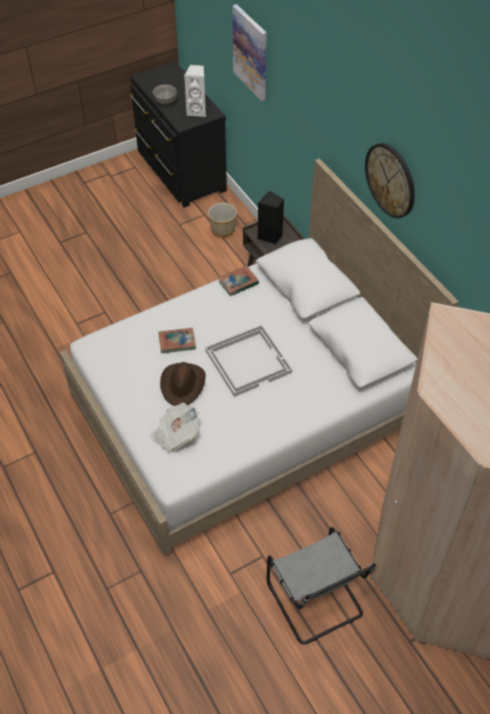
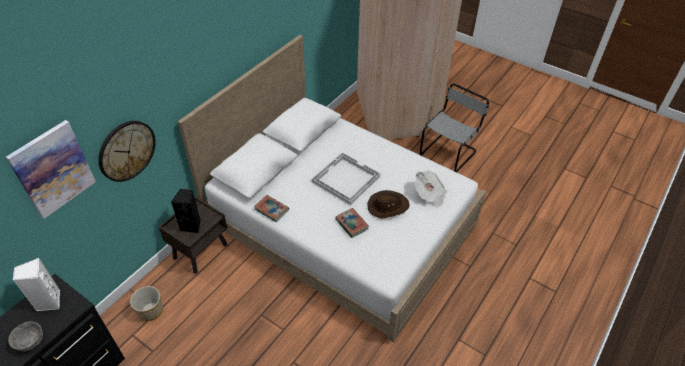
camera: 115 degrees left, 5 degrees down
wall clock [365,143,415,218] -> wall clock moved to [98,121,156,182]

